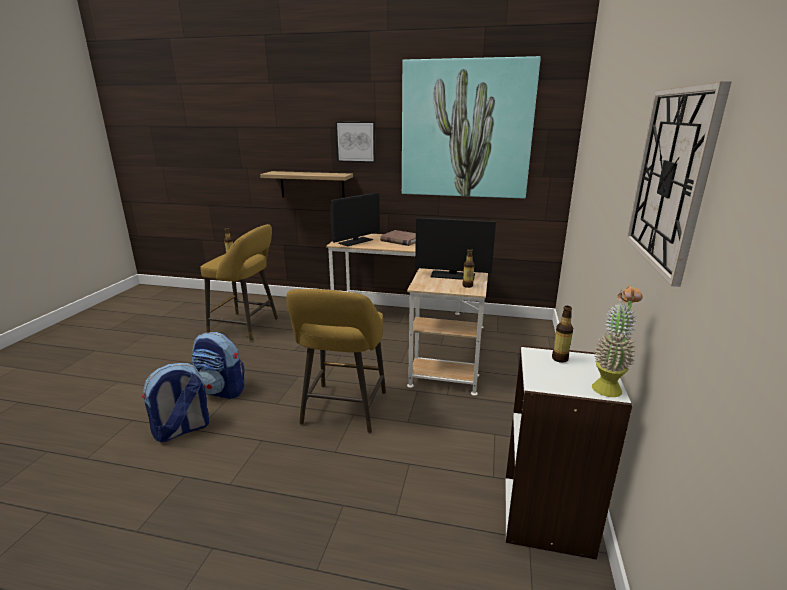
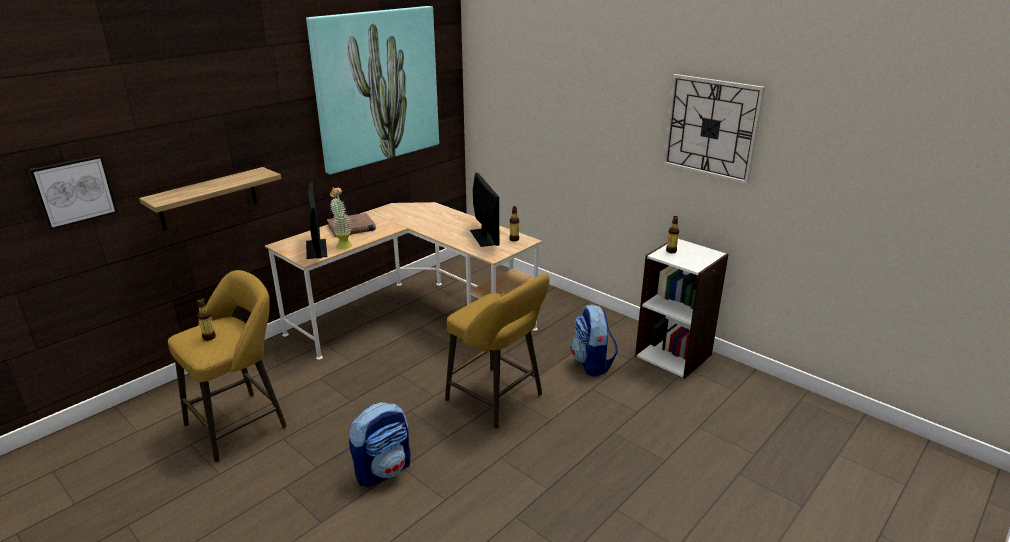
camera: 60 degrees left, 5 degrees up
backpack [142,363,209,442] -> backpack moved to [571,304,618,377]
picture [336,122,376,163] -> picture moved to [29,155,118,230]
monitor [415,218,496,280] -> monitor turned 60 degrees counterclockwise [470,173,500,247]
potted plant [592,285,643,397] -> potted plant moved to [329,188,352,249]

